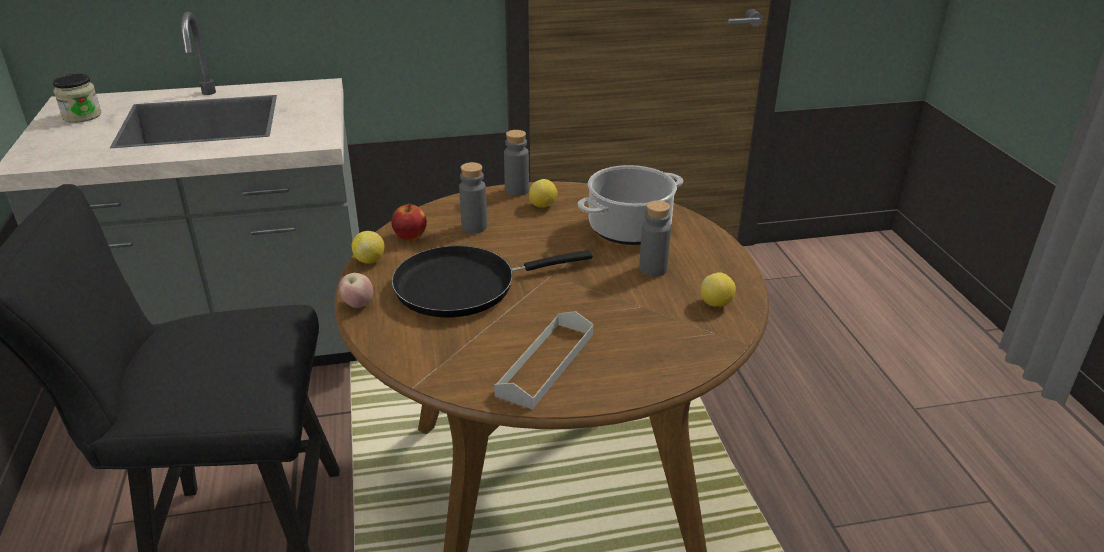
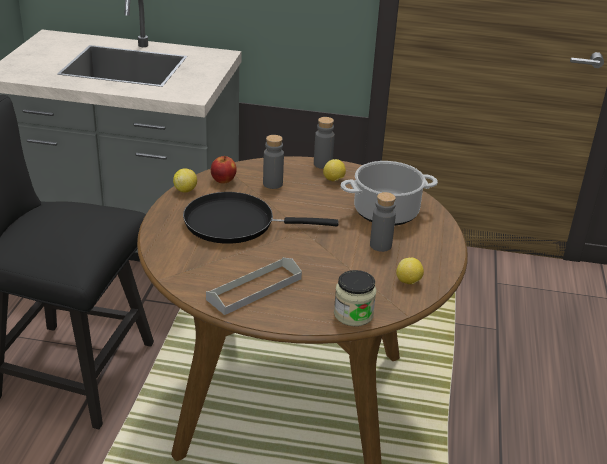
camera: 20 degrees right, 0 degrees up
jar [53,74,102,123] -> jar moved to [334,270,376,326]
apple [339,273,373,308] -> none

